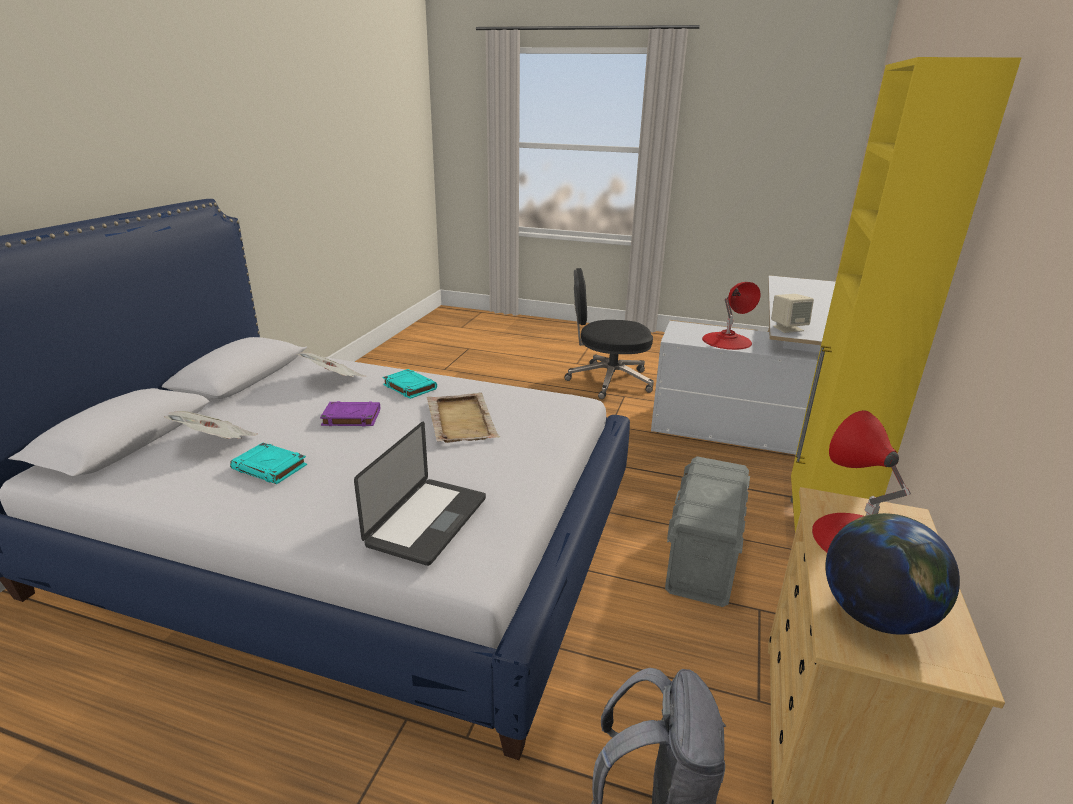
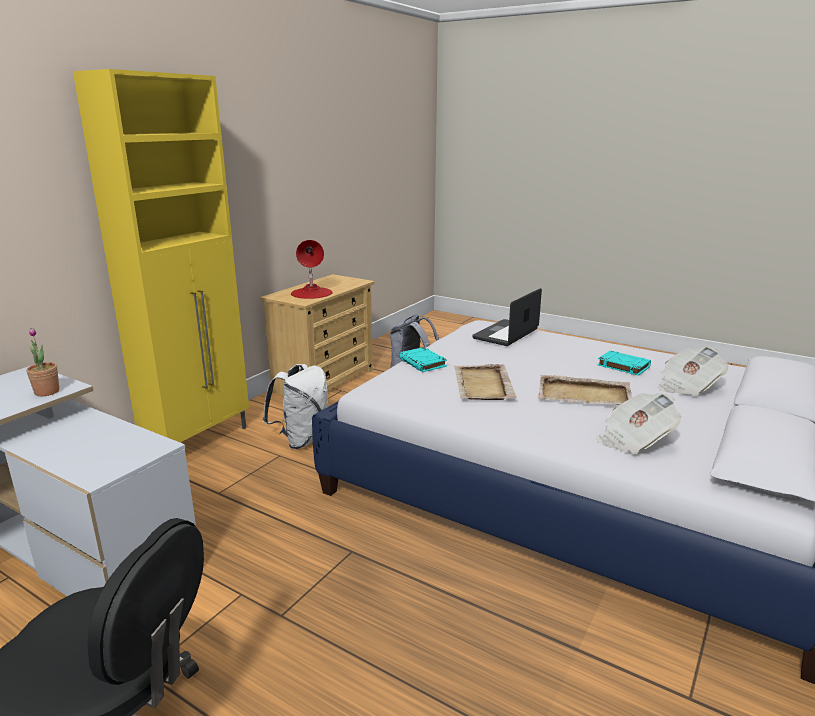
camera: 165 degrees left, 5 degrees down
purple book [320,401,380,427] -> beige tray [538,375,632,405]
turquoise book [383,369,437,399] -> turquoise book moved to [399,347,447,372]
grey storage box [665,456,750,607] -> white backpack [263,364,328,449]
red table lamp [702,282,761,350] -> none
beige speaker [771,294,814,333] -> potted plant [26,328,60,396]
globe [825,513,960,635] -> none

